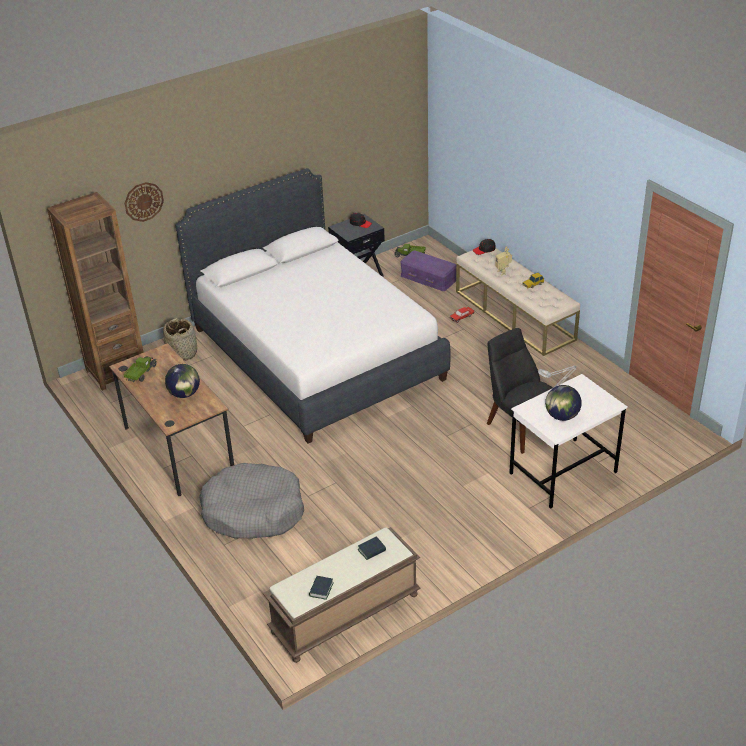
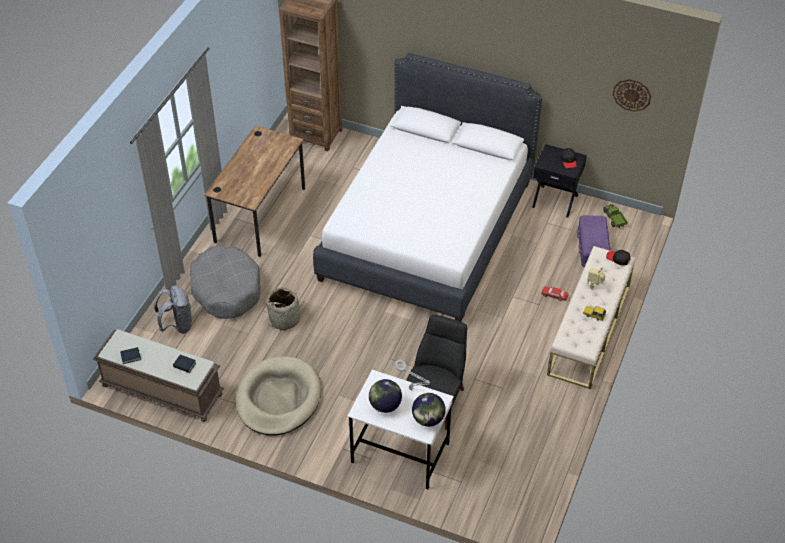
camera: 55 degrees right, 10 degrees up
toy truck [123,356,157,382] -> none
wall clock [125,182,164,222] -> wall clock moved to [613,79,651,112]
basket [163,318,197,361] -> basket moved to [266,287,303,330]
globe [165,364,200,398] -> globe moved to [412,393,446,427]
none -> grey backpack [154,286,192,334]
none -> beige dog bed [236,356,321,435]

